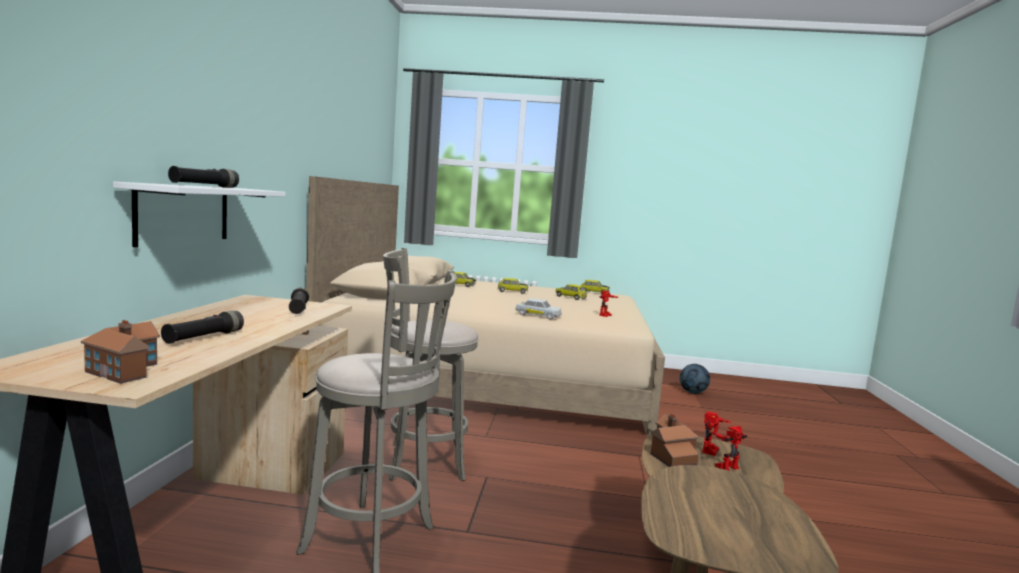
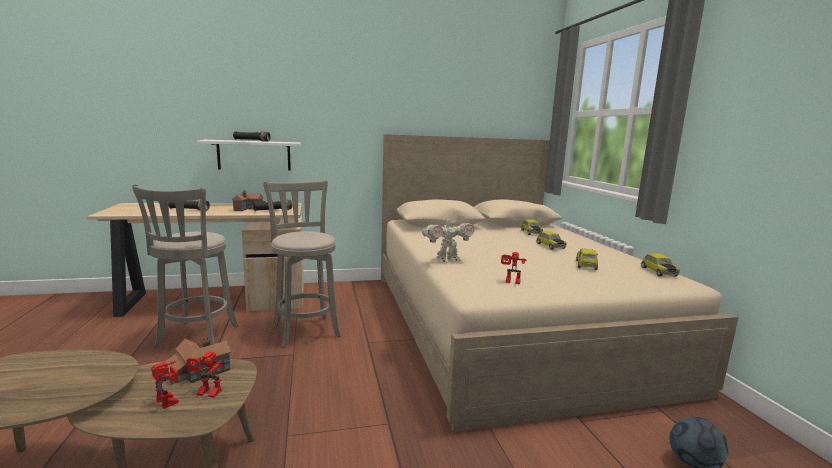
camera: 70 degrees right, 5 degrees up
toy house [81,320,160,384] -> toy house moved to [232,190,266,211]
white toy car [515,298,562,320] -> toy robot [422,215,475,263]

